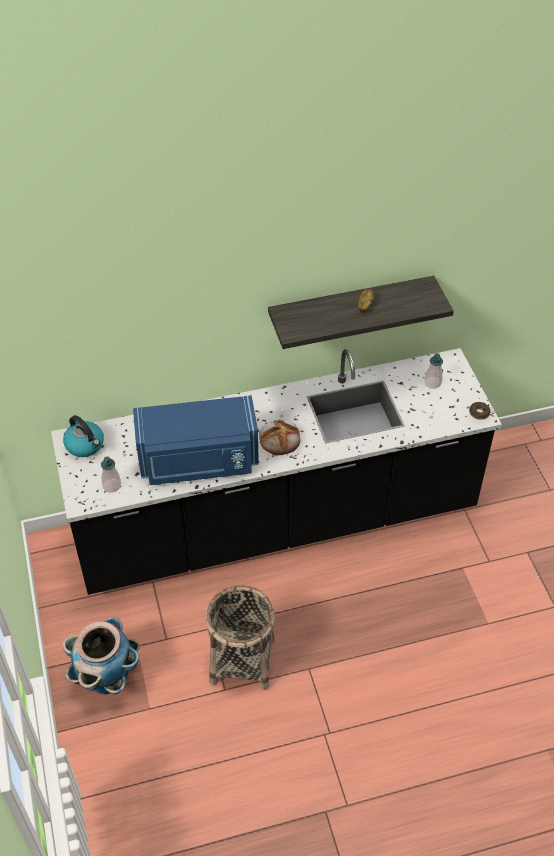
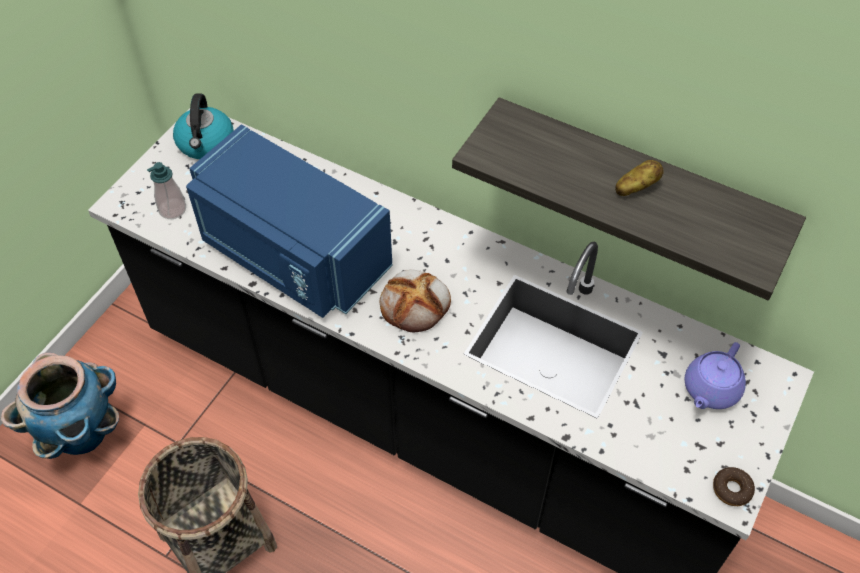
camera: 45 degrees right, 5 degrees up
soap dispenser [424,353,443,389] -> purple teapot [685,342,746,409]

